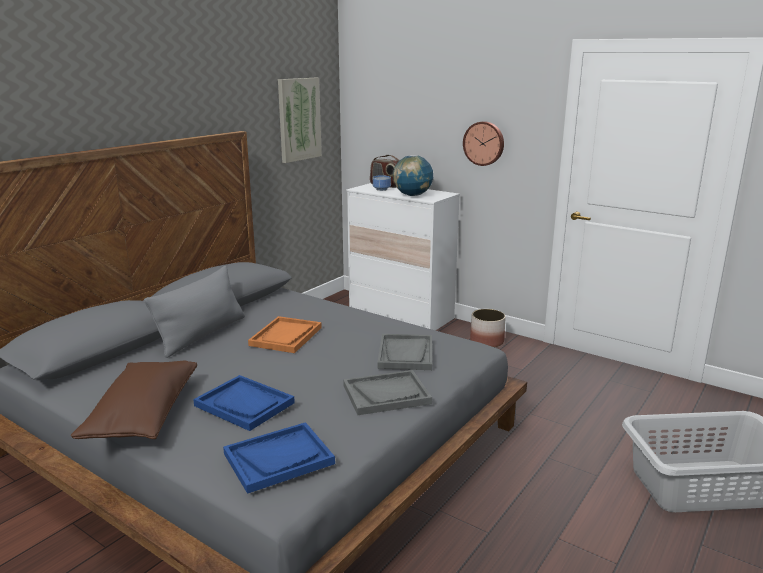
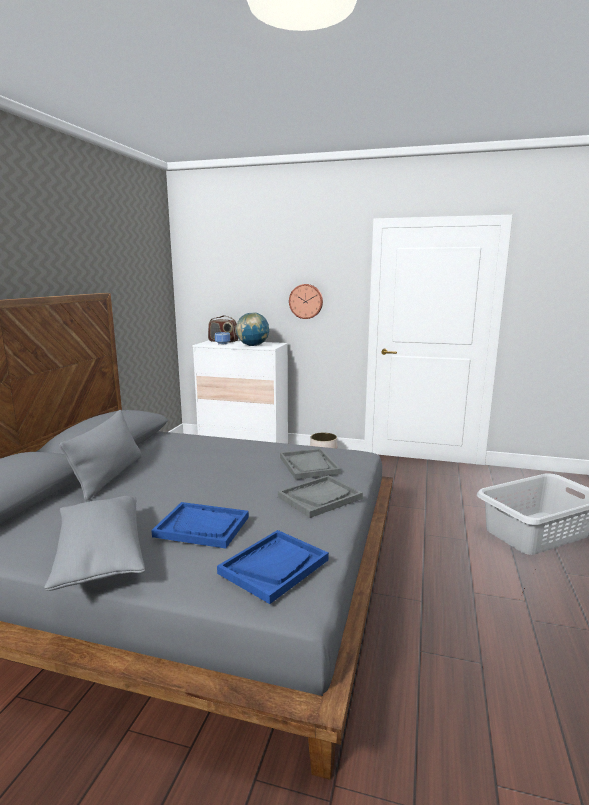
camera: 20 degrees left, 5 degrees down
brown pillow [71,360,197,439] -> grey pillow [44,496,145,591]
orange tray [248,316,322,353] -> none
picture [278,78,322,163] -> none

